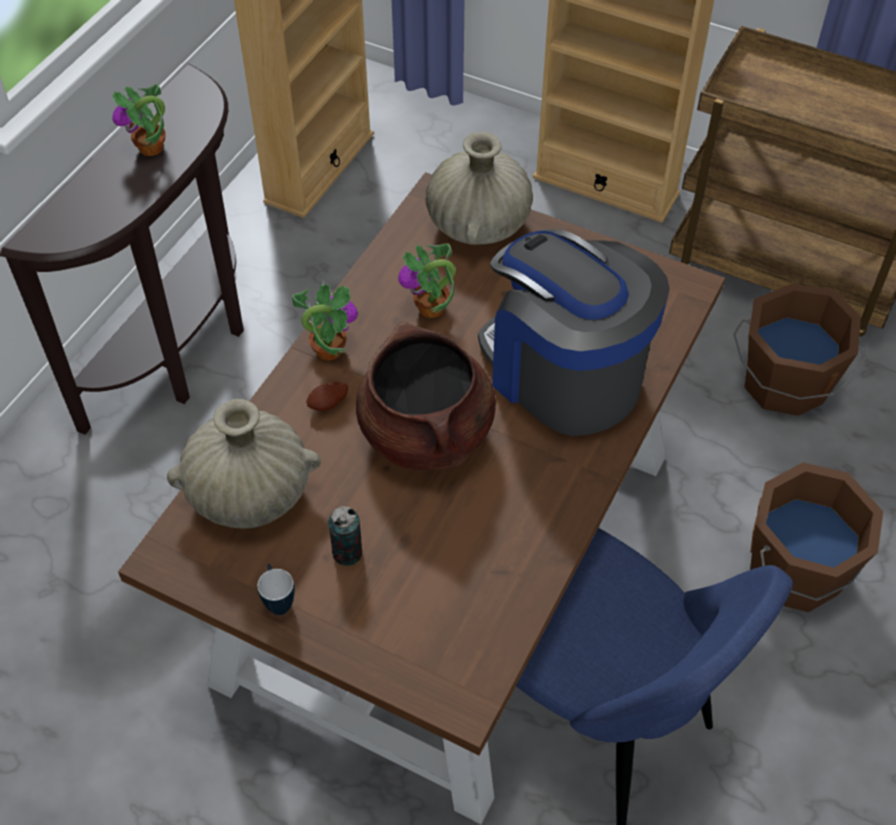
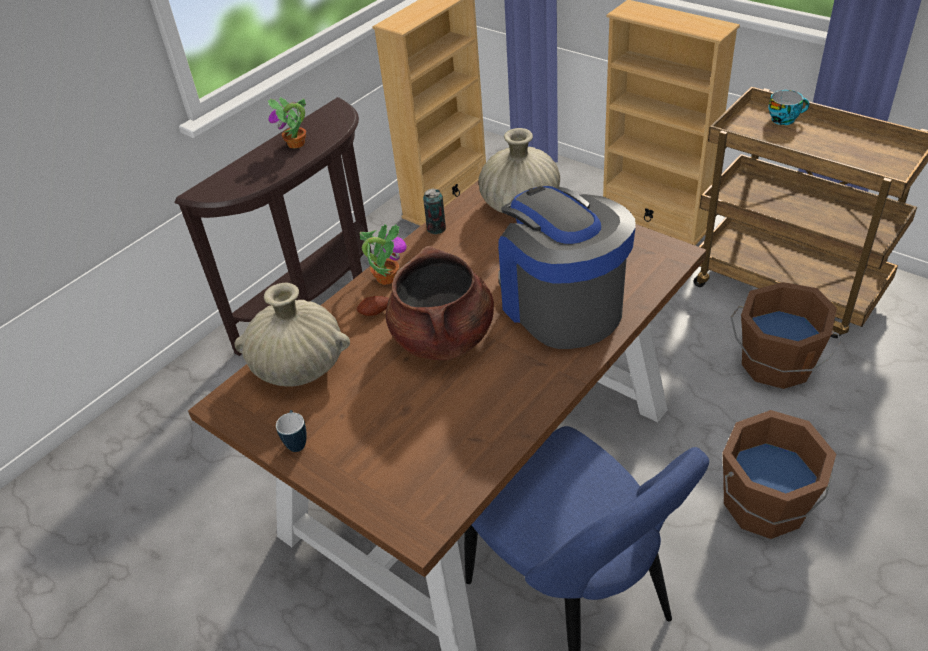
camera: 15 degrees right, 10 degrees down
can [328,506,362,566] -> can moved to [423,189,446,234]
potted plant [398,244,456,318] -> none
none -> cup [768,90,809,125]

